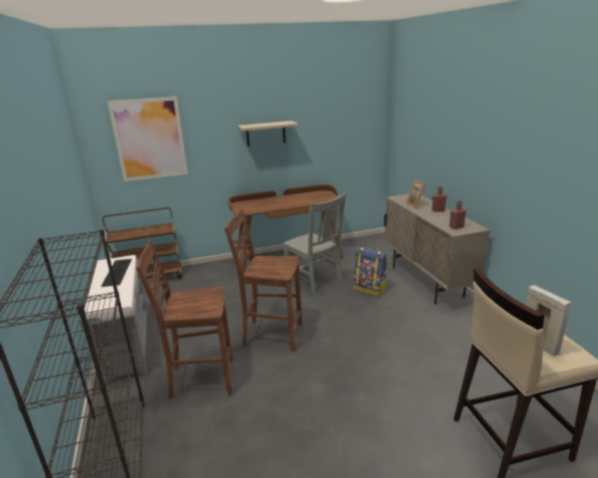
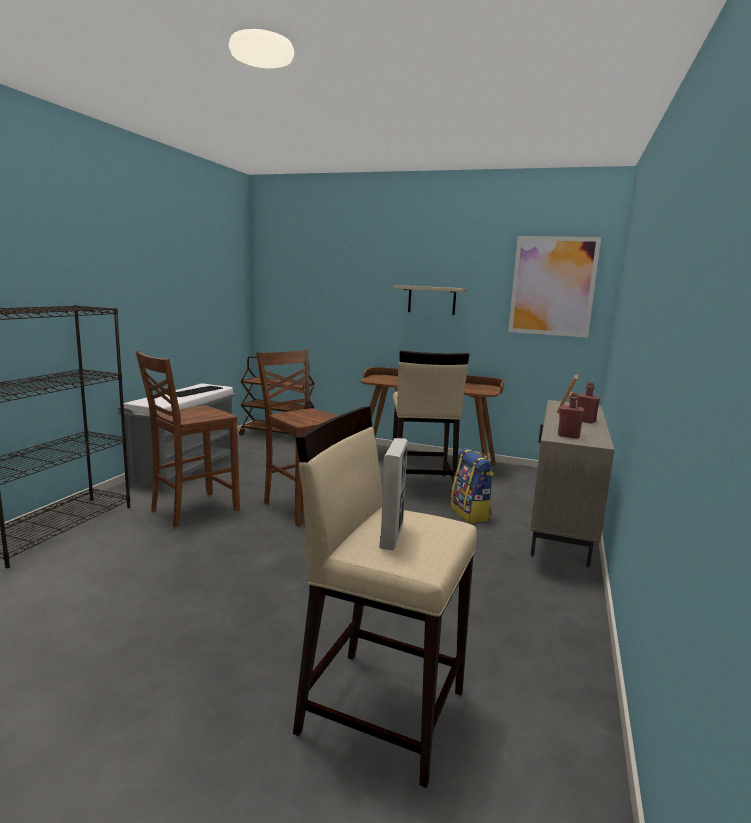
camera: 35 degrees right, 10 degrees down
picture [107,96,188,181] -> picture moved to [508,236,601,337]
brown chair [136,241,233,399] -> brown chair turned 75 degrees counterclockwise [135,351,240,527]
grey chair [283,193,347,295] -> beige stool [393,350,469,485]

